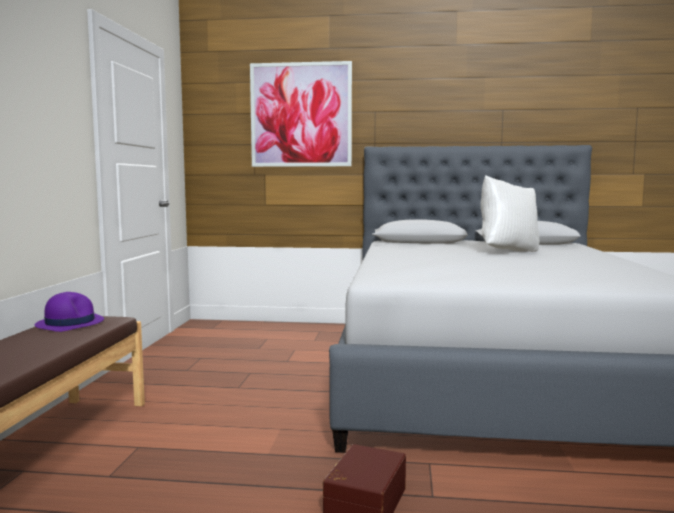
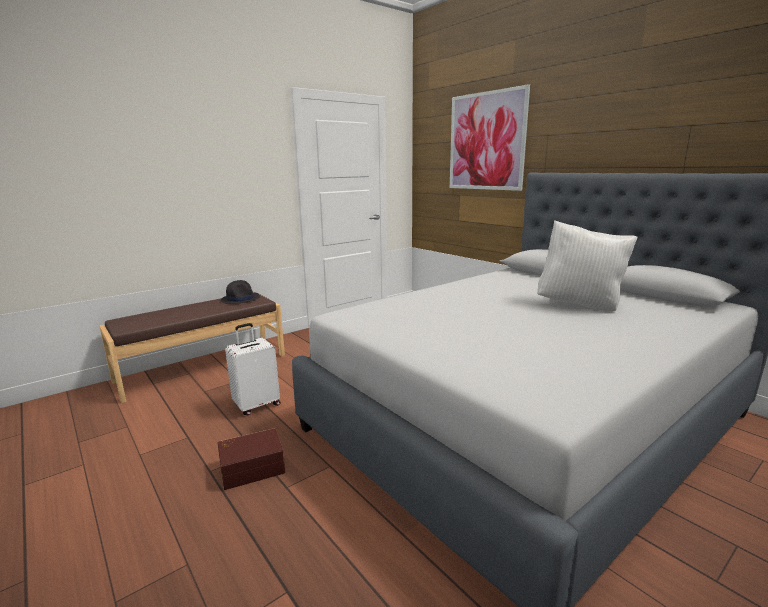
camera: 45 degrees right, 10 degrees up
purple hat [35,292,104,332] -> black hat [221,280,260,304]
none -> white suitcase [225,323,280,415]

